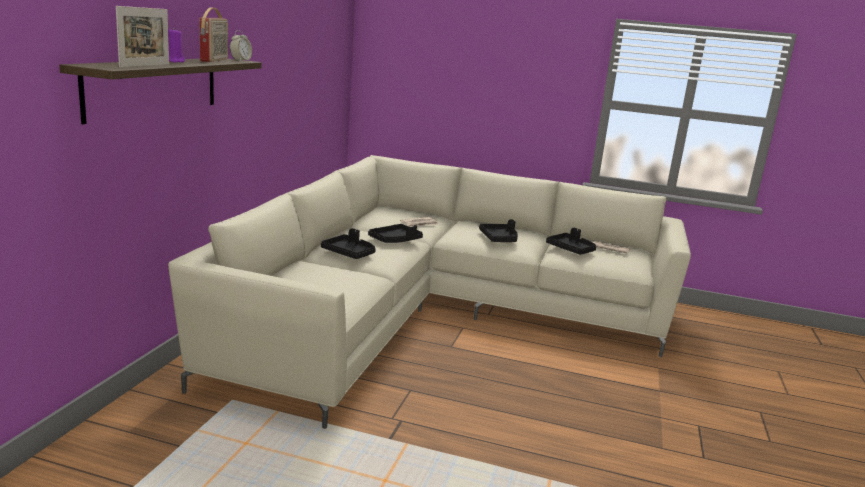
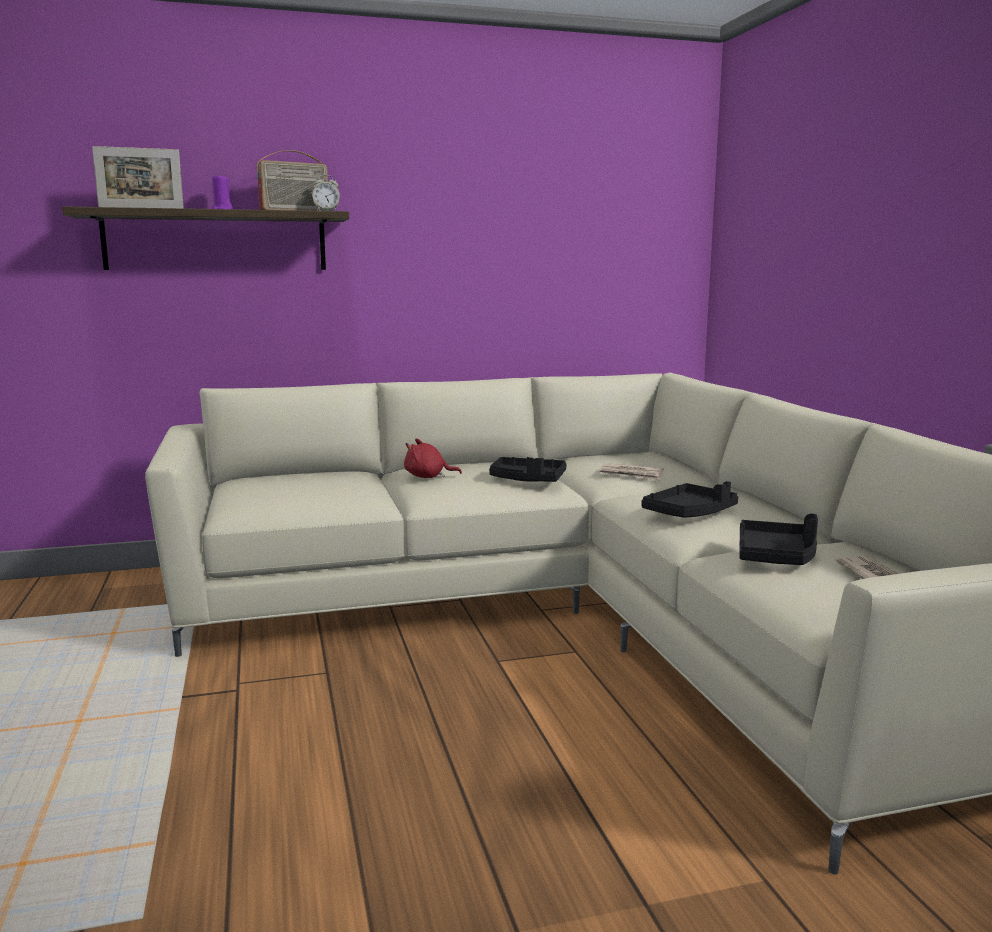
camera: 60 degrees right, 5 degrees down
black tray [321,228,376,259] -> red plush toy [404,438,462,478]

